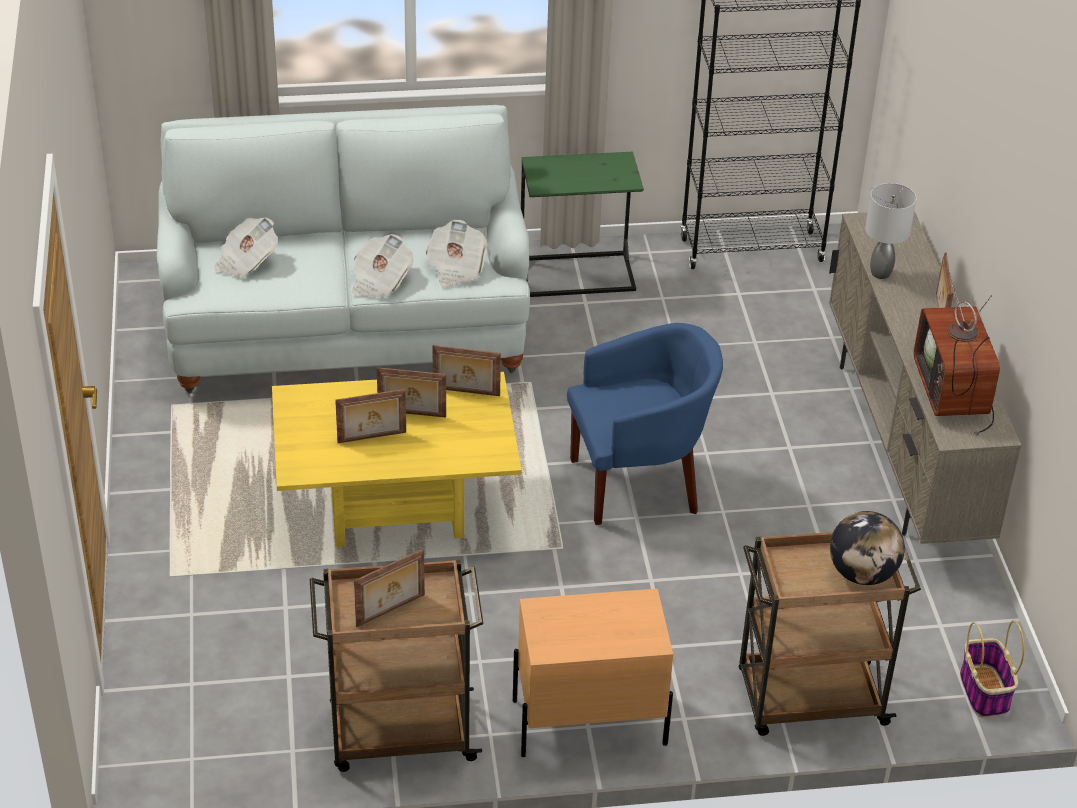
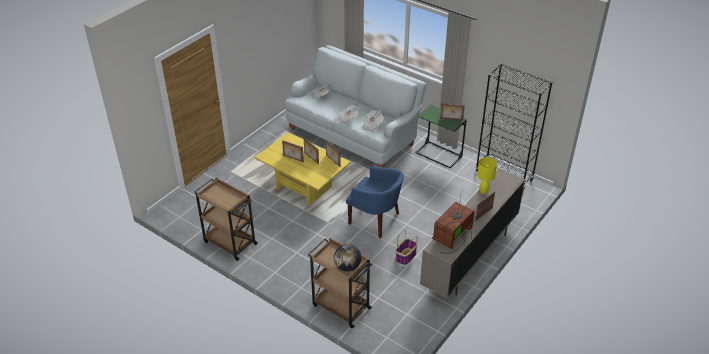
camera: 45 degrees right, 0 degrees up
picture frame [354,549,425,627] -> picture frame moved to [440,103,465,121]
beige nightstand [513,589,673,757] -> none
grey table lamp [865,183,916,279] -> yellow table lamp [477,157,497,194]
basket [960,620,1025,718] -> basket moved to [395,229,418,265]

